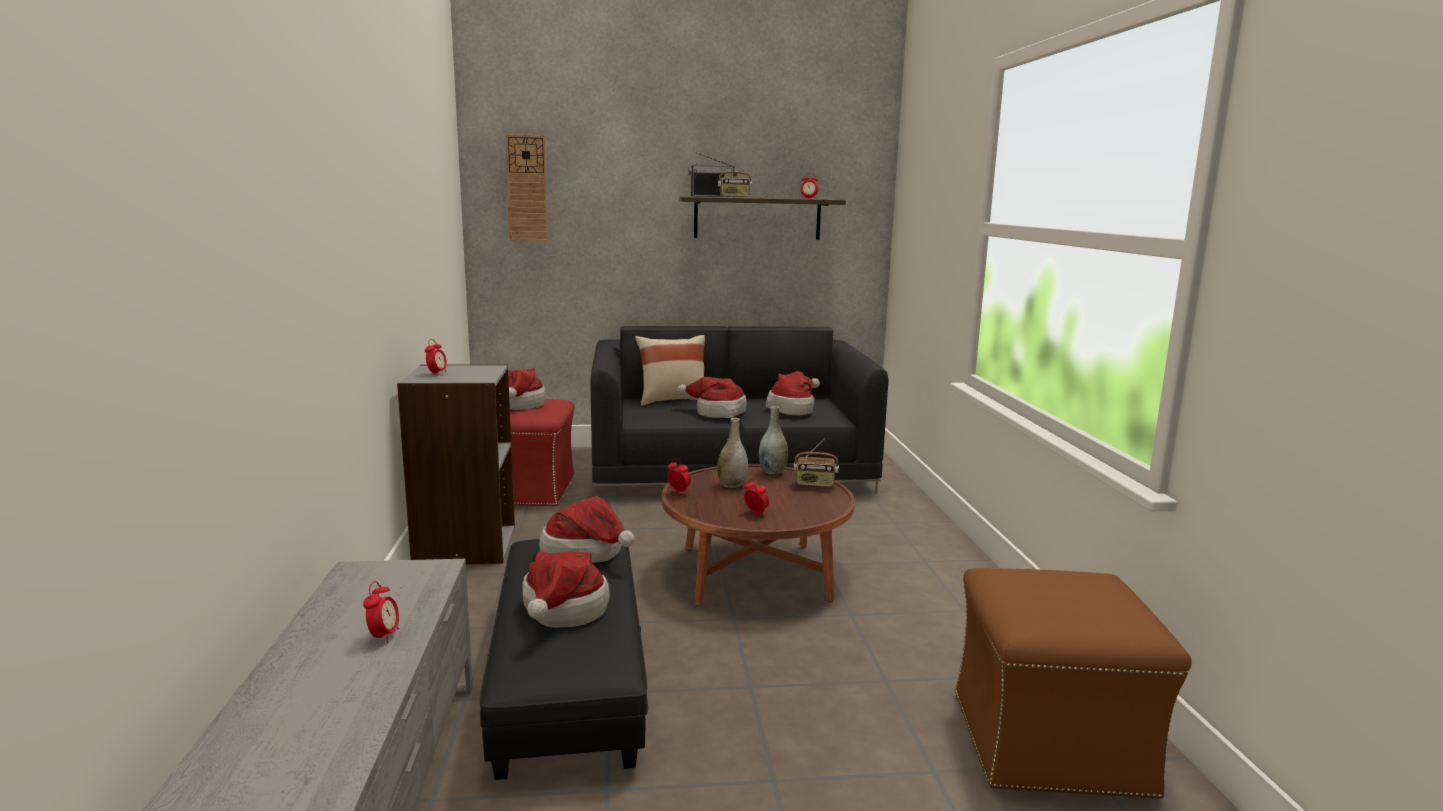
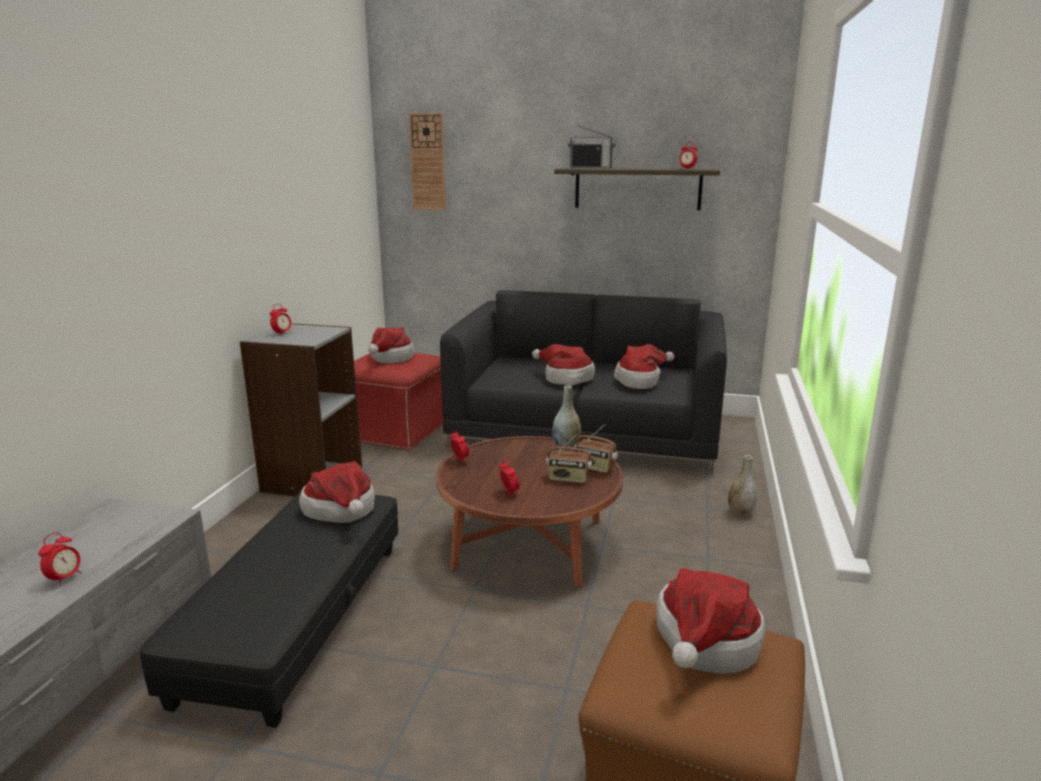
camera: 20 degrees right, 5 degrees up
hat [522,551,610,627] -> hat moved to [656,568,765,674]
beige pillow [635,335,705,406] -> none
grey vase [717,418,748,488] -> grey vase moved to [728,455,757,516]
radio [718,162,752,198] -> radio moved to [546,433,592,483]

